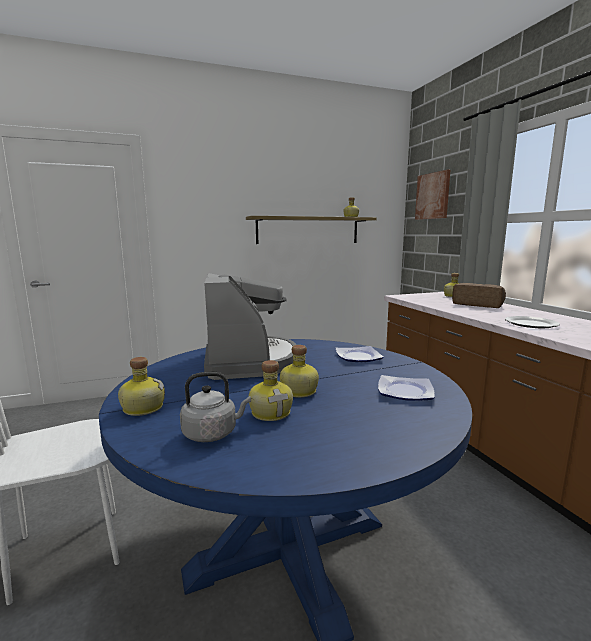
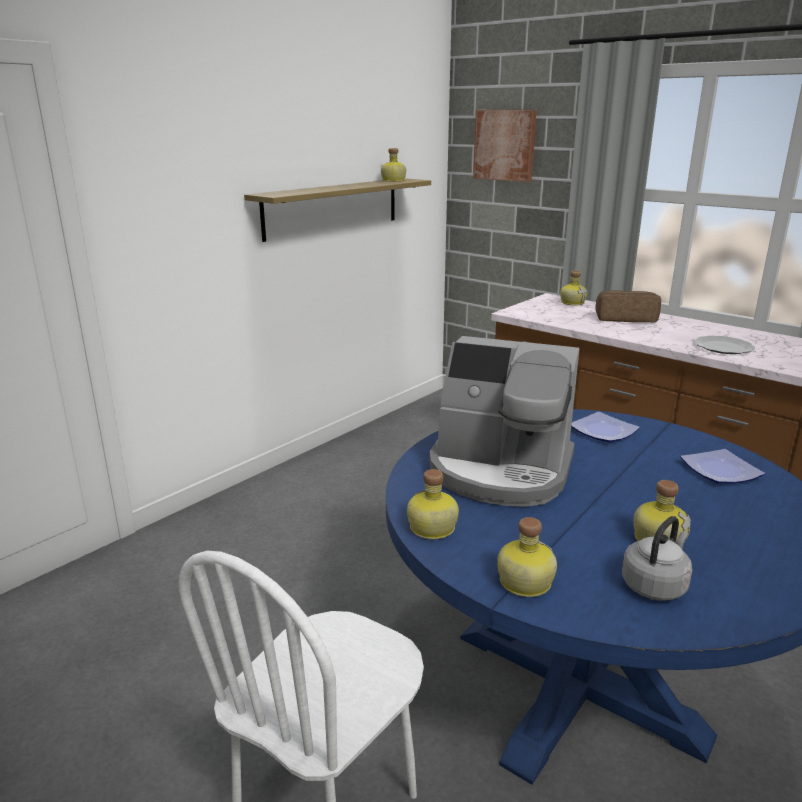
camera: 30 degrees left, 10 degrees up
coffee machine [204,273,296,380] -> coffee machine turned 150 degrees clockwise [429,336,579,507]
bottle [280,345,319,398] -> bottle moved to [407,469,459,539]

